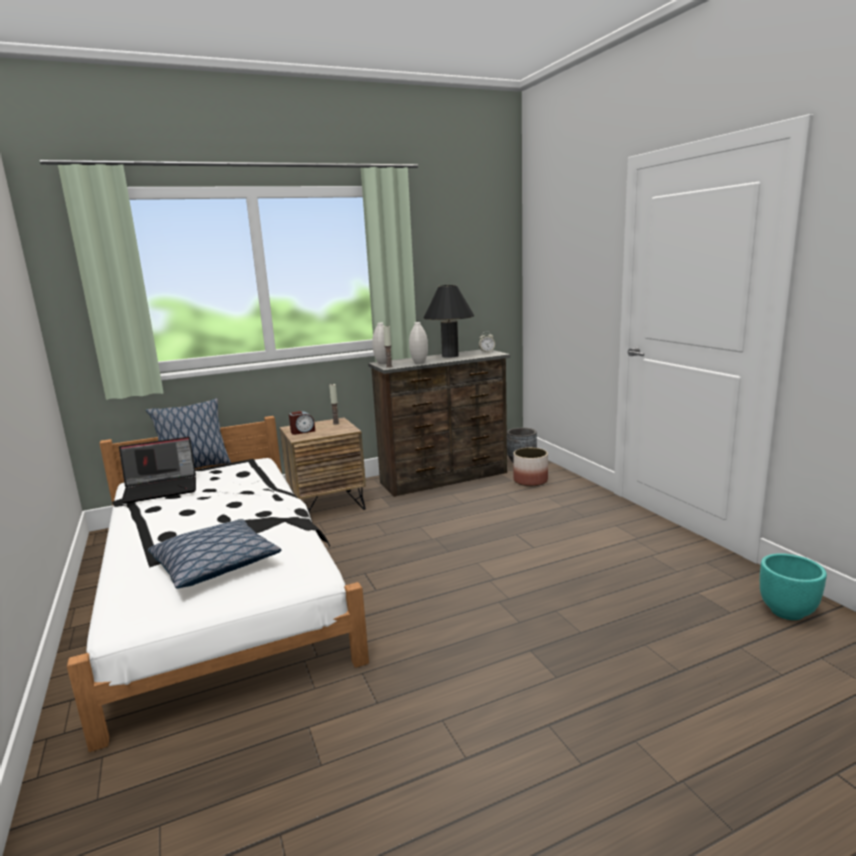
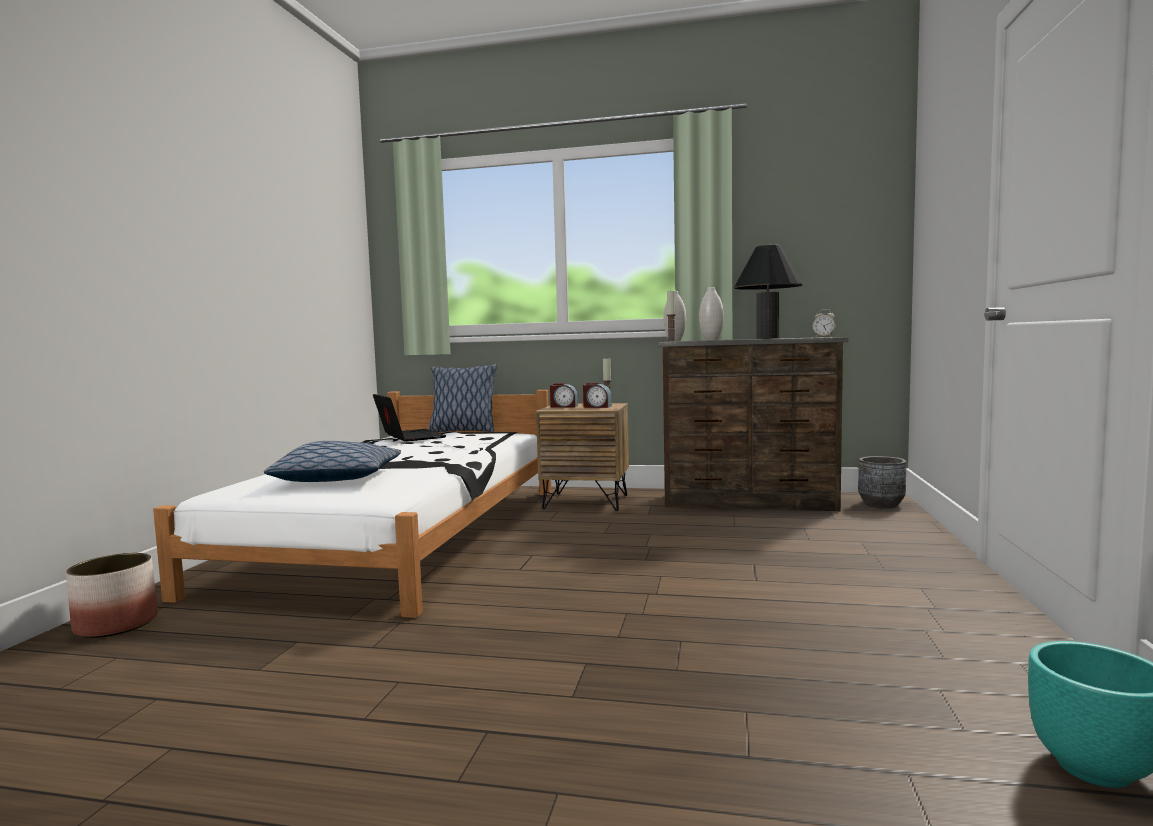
camera: 35 degrees right, 10 degrees down
laptop [119,437,196,504] -> laptop turned 135 degrees counterclockwise [373,394,446,442]
planter [513,448,548,486] -> planter moved to [66,553,158,638]
none -> alarm clock [583,383,612,408]

